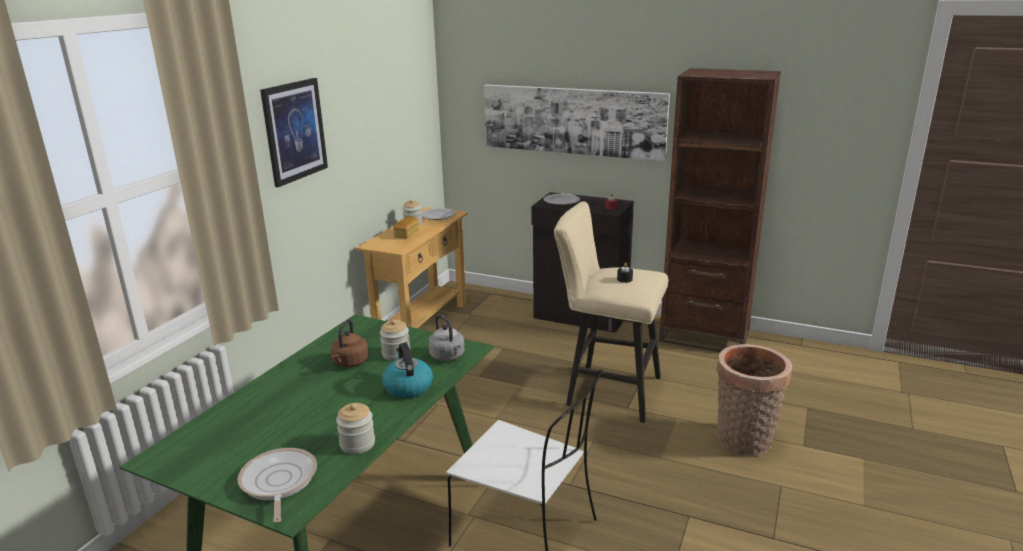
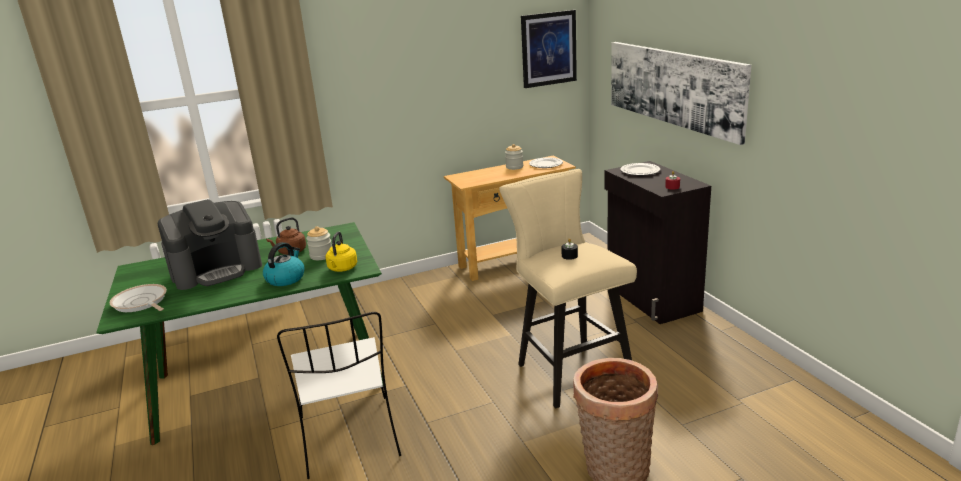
camera: 45 degrees right, 0 degrees up
frying pan [238,448,317,523] -> frying pan turned 75 degrees counterclockwise [109,284,167,312]
picture [260,78,328,187] -> picture moved to [521,10,577,88]
jar [336,403,375,454] -> none
bread [393,216,419,238] -> none
grey kettle [428,315,465,361] -> yellow kettle [326,231,357,272]
brown bookcase [659,68,781,352] -> none
none -> coffee machine [158,199,262,290]

